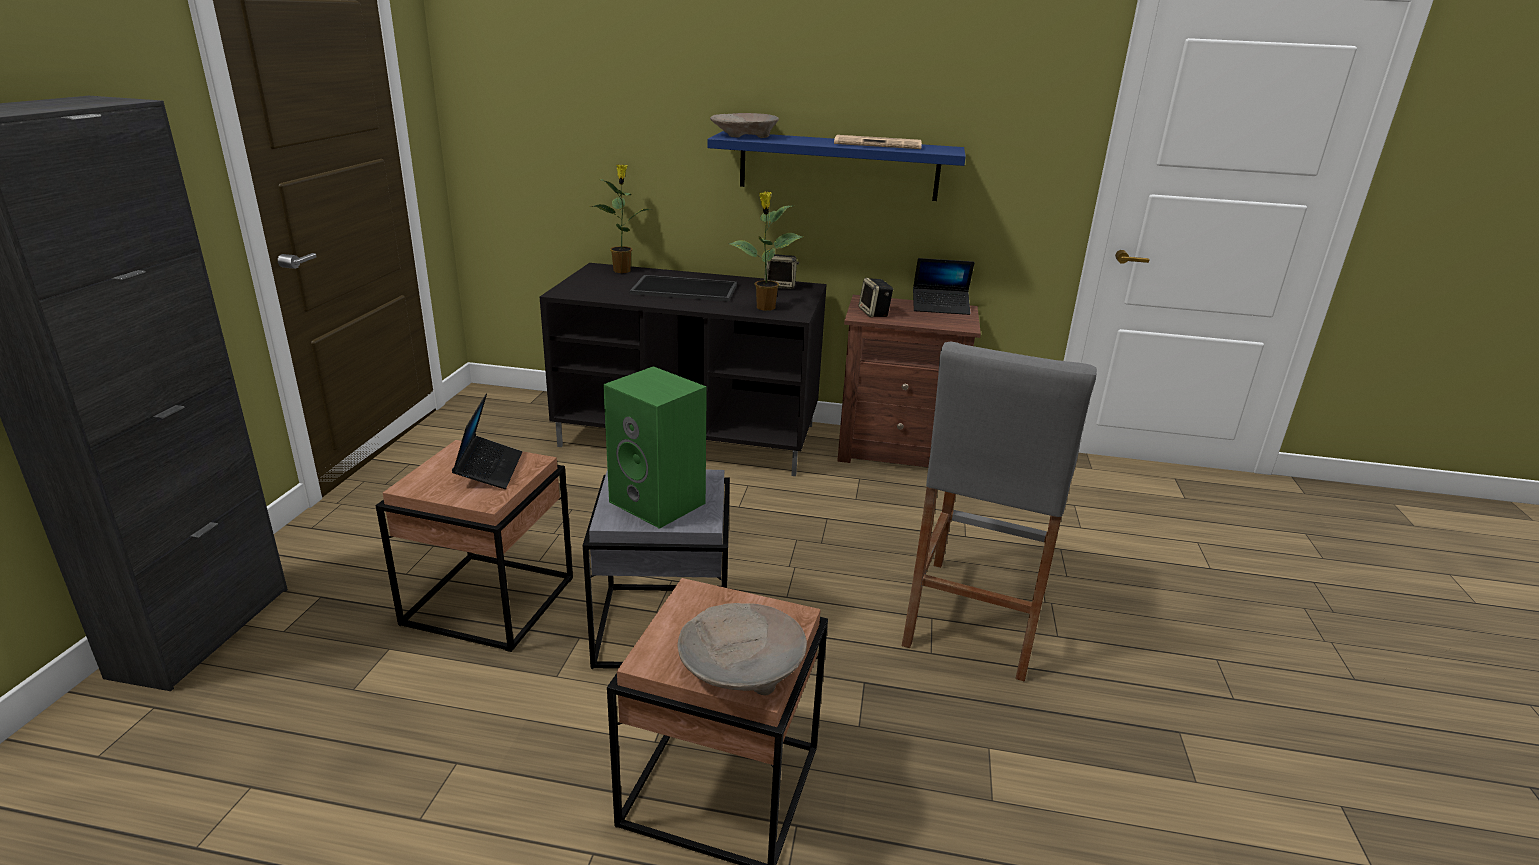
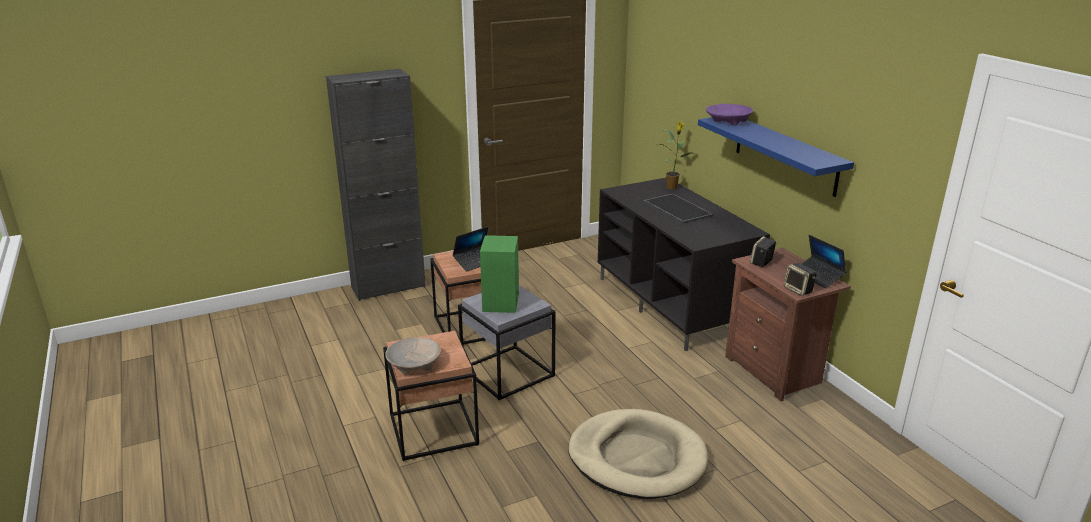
camera: 55 degrees right, 0 degrees up
beige bowl [710,113,779,138] -> purple bowl [706,104,753,125]
potted plant [729,192,803,311] -> none
speaker [764,254,799,289] -> speaker moved to [784,263,817,296]
newspaper [834,135,922,149] -> none
grey stool [902,342,1097,682] -> beige dog bed [568,409,708,499]

